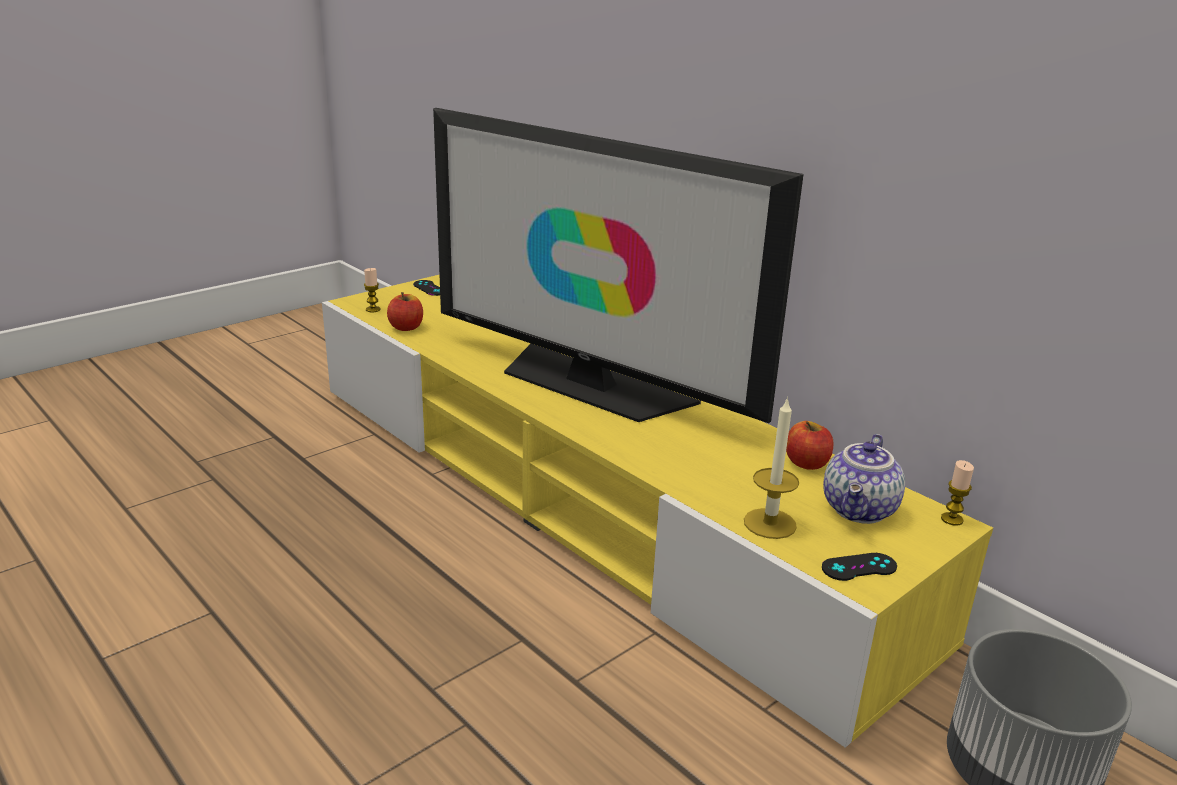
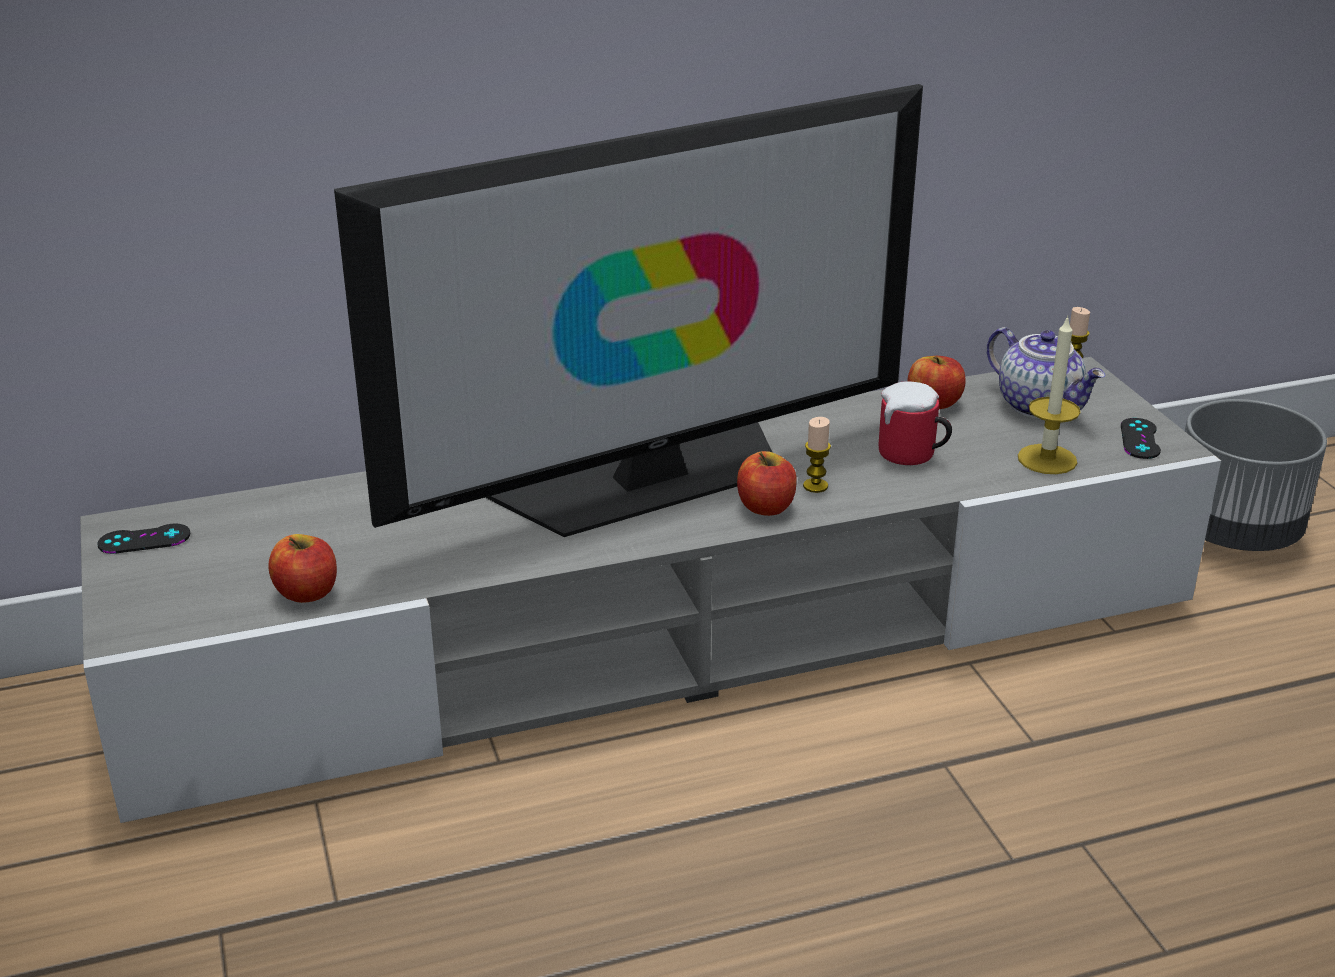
camera: 65 degrees left, 5 degrees up
yellow tv stand [322,275,993,748] -> grey tv stand [80,357,1221,823]
candle [364,268,380,312] -> candle moved to [803,417,831,493]
none -> apple [737,451,797,516]
none -> mug [879,381,952,465]

